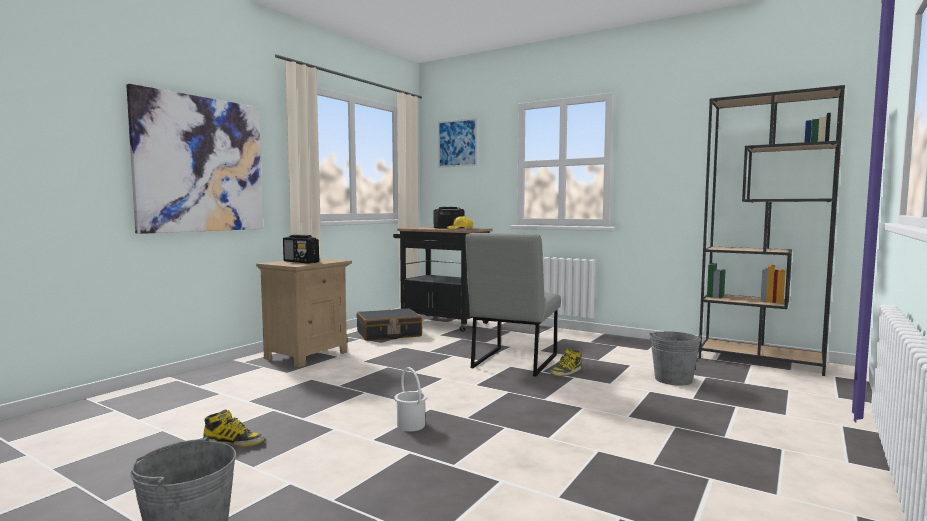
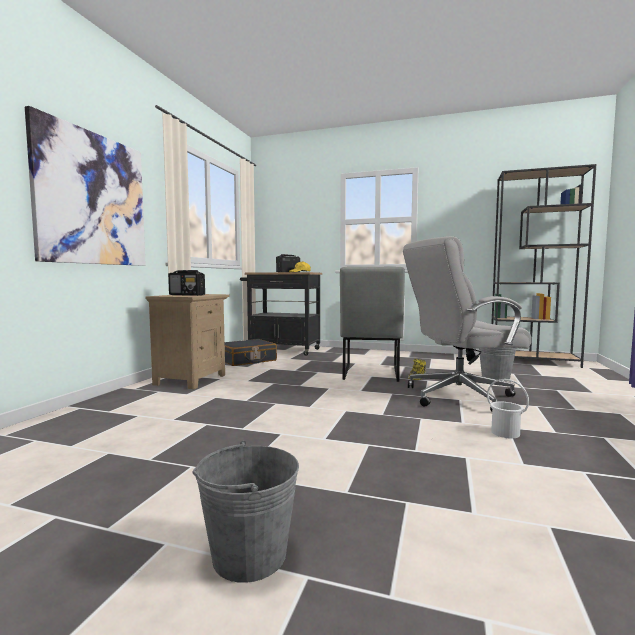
camera: 15 degrees left, 0 degrees up
boot [203,410,265,447] -> none
white bucket [394,367,427,431] -> white bucket moved to [487,379,529,439]
picture [438,118,477,168] -> none
none -> grey office chair [403,236,532,412]

